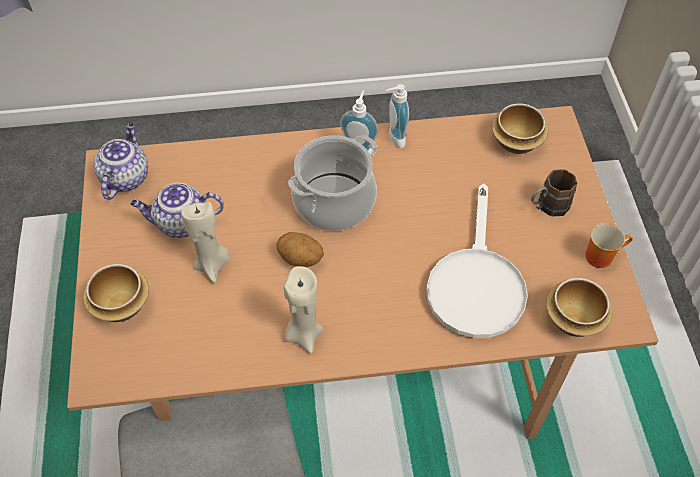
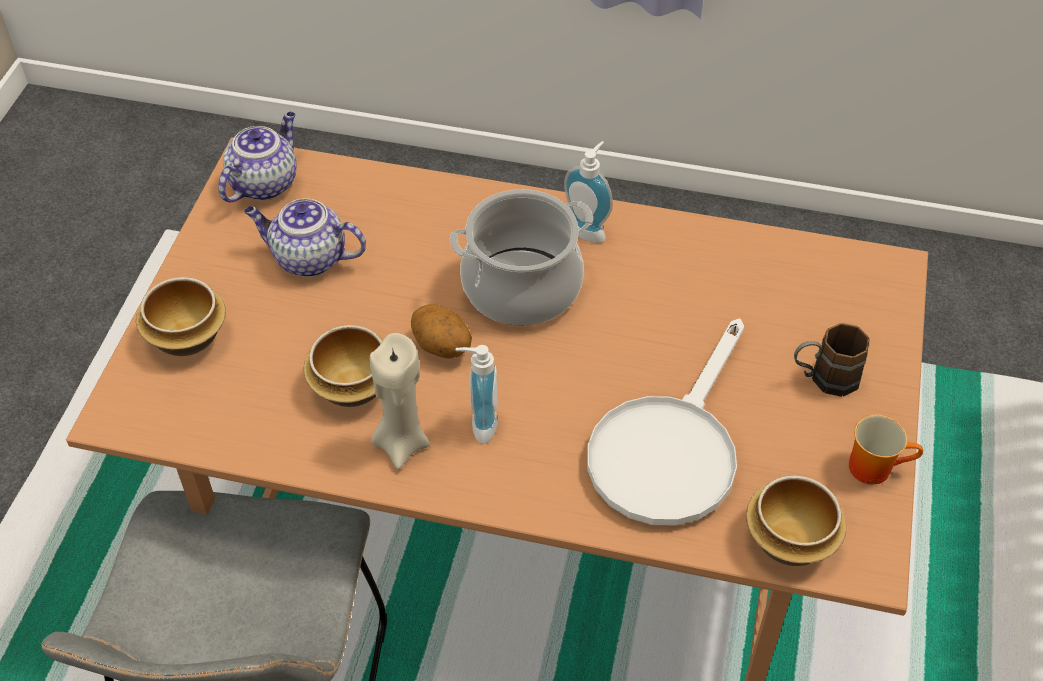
camera: 20 degrees right, 5 degrees down
beige candle [181,202,229,283] -> none
soap dispenser [386,84,409,148] -> soap dispenser moved to [456,345,498,444]
bowl [492,103,548,154] -> bowl moved to [304,325,383,407]

